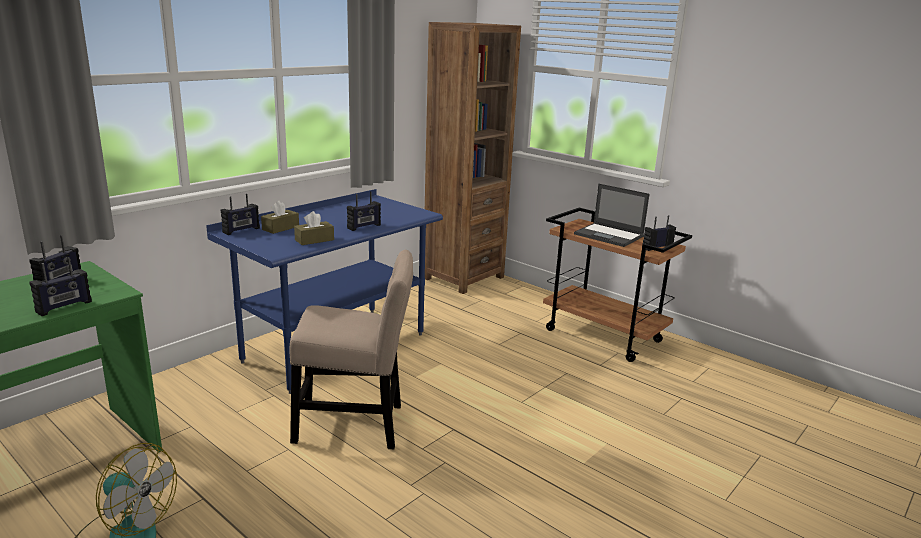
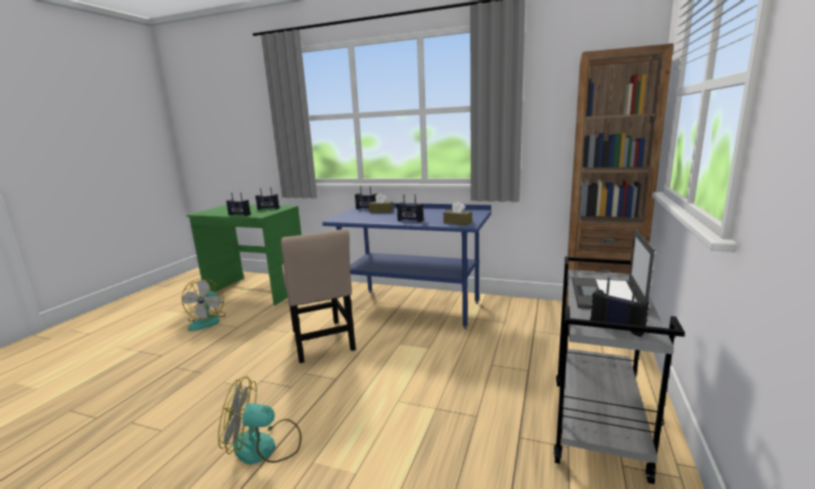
camera: 70 degrees right, 5 degrees down
brown tissue box [294,211,334,245] -> brown tissue box moved to [443,201,472,225]
brown cart [543,208,692,362] -> grey cart [554,257,685,484]
none -> fan [218,376,301,465]

